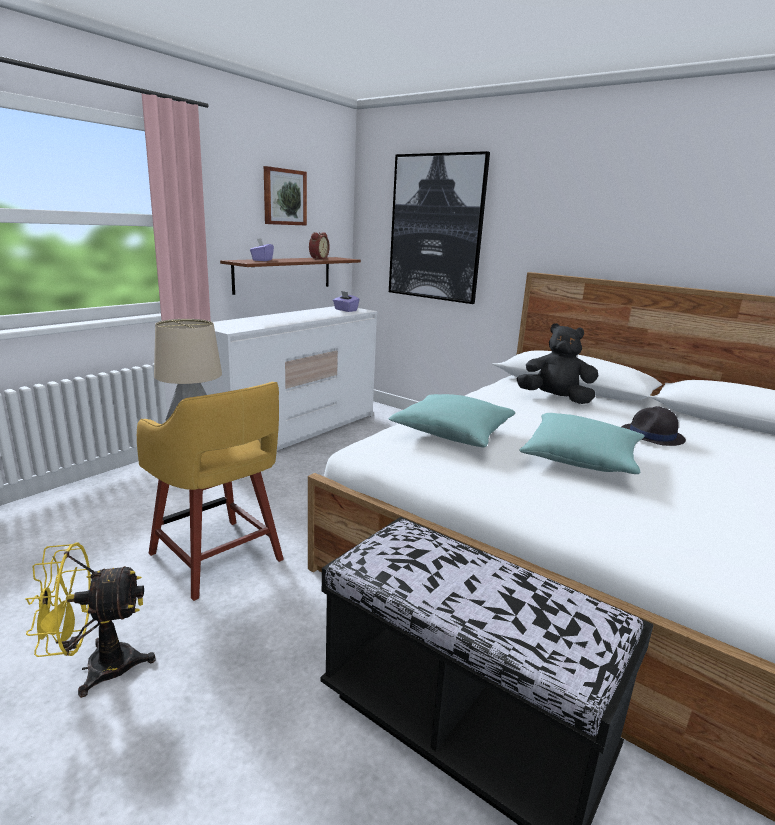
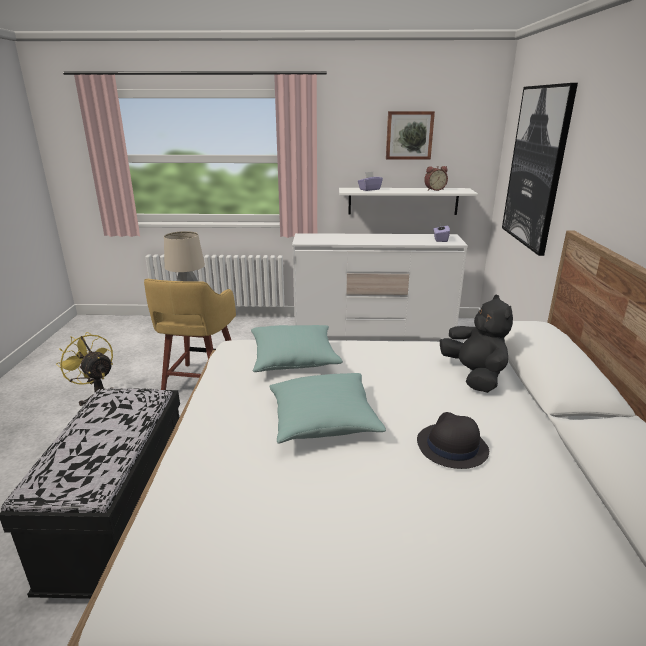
camera: 55 degrees right, 5 degrees up
brown shelf [220,257,361,295] -> white shelf [339,188,478,215]

